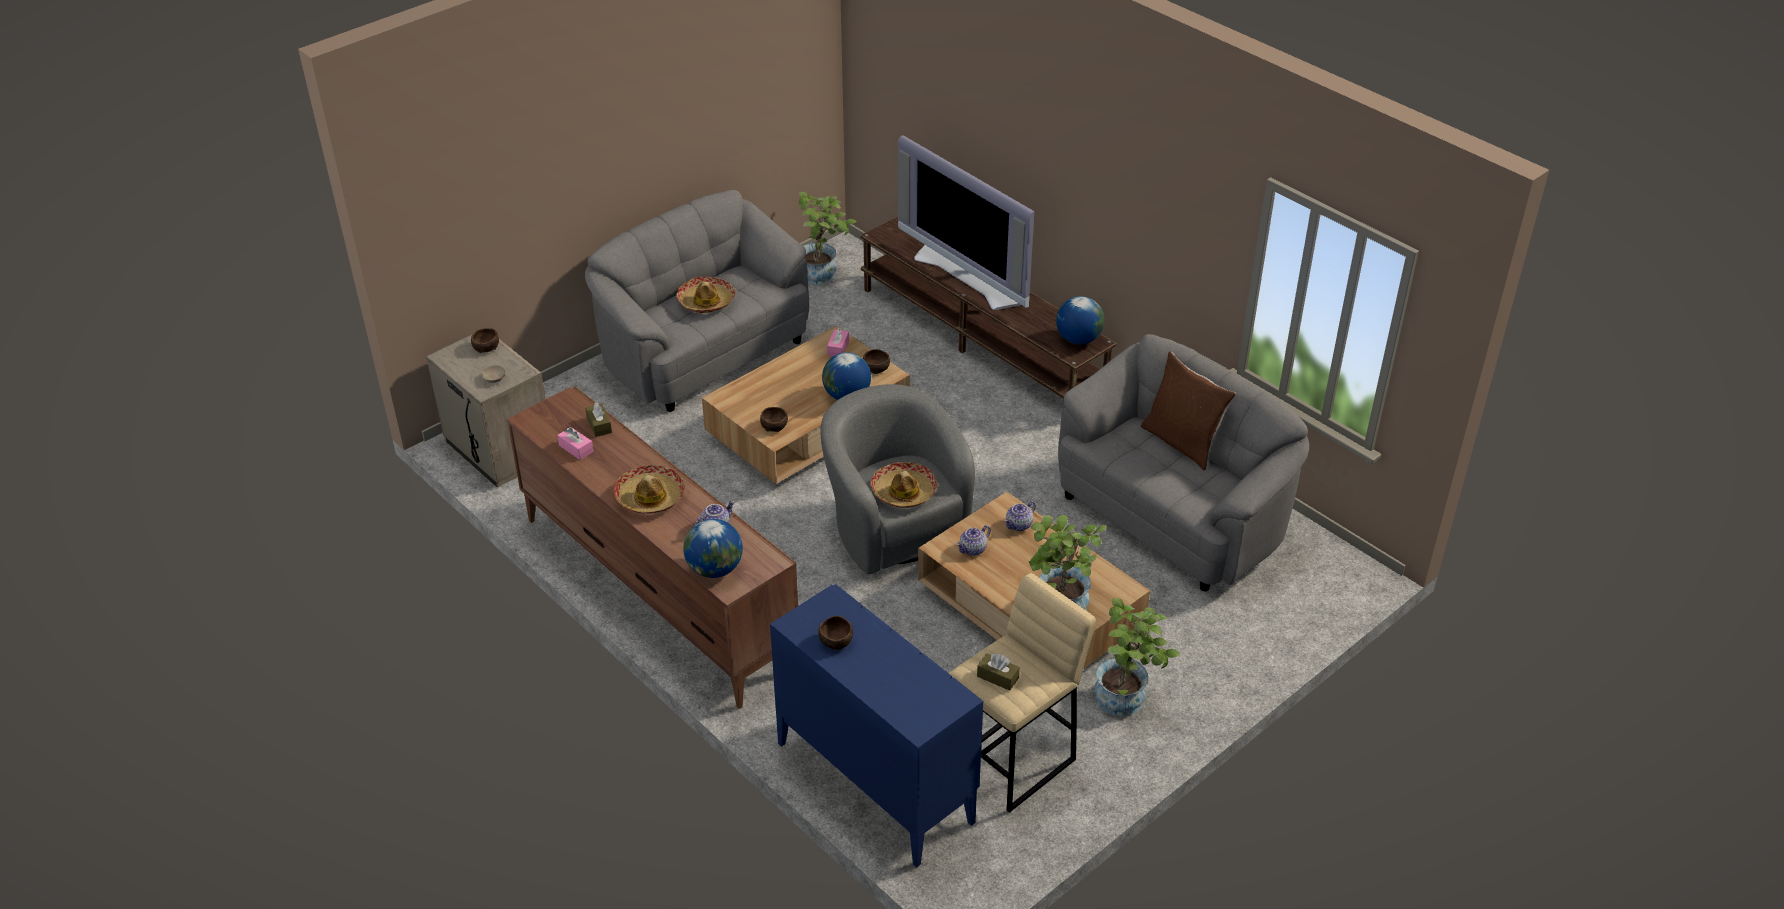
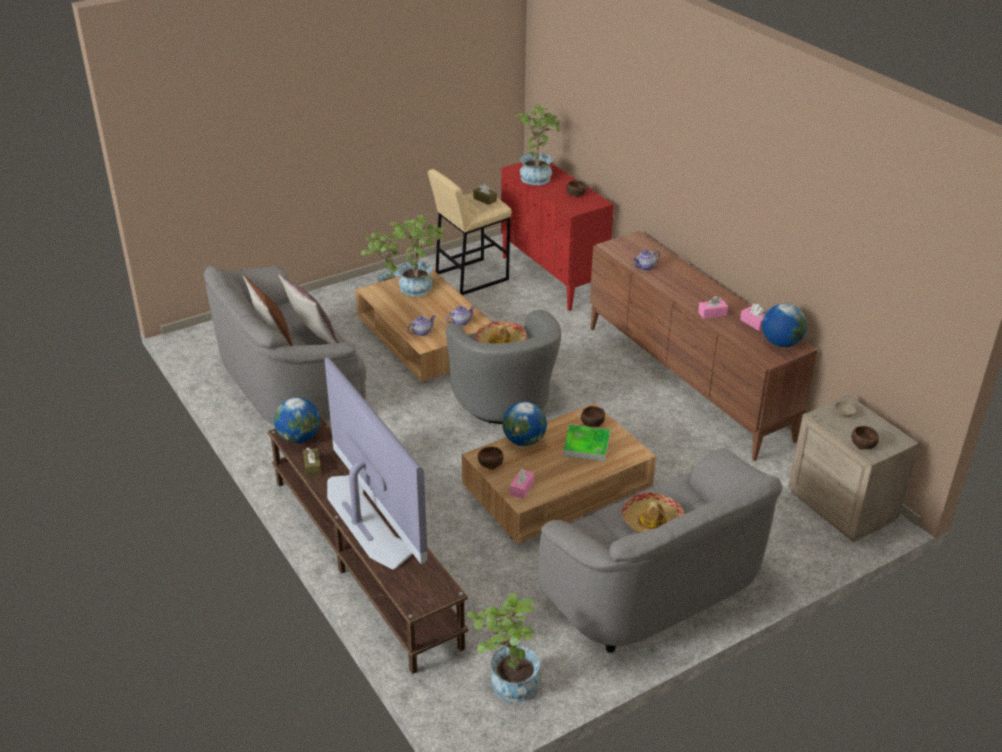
camera: 170 degrees left, 5 degrees down
brown tissue box [585,402,612,437] -> brown tissue box moved to [303,448,321,477]
hat [613,465,685,514] -> none
globe [683,519,743,578] -> globe moved to [762,303,807,347]
blue dresser [770,584,983,868] -> red dresser [501,162,614,311]
none -> grey pillow [278,274,339,344]
none -> potted plant [514,104,562,185]
none -> tray [563,425,610,462]
none -> pink tissue box [698,296,728,319]

